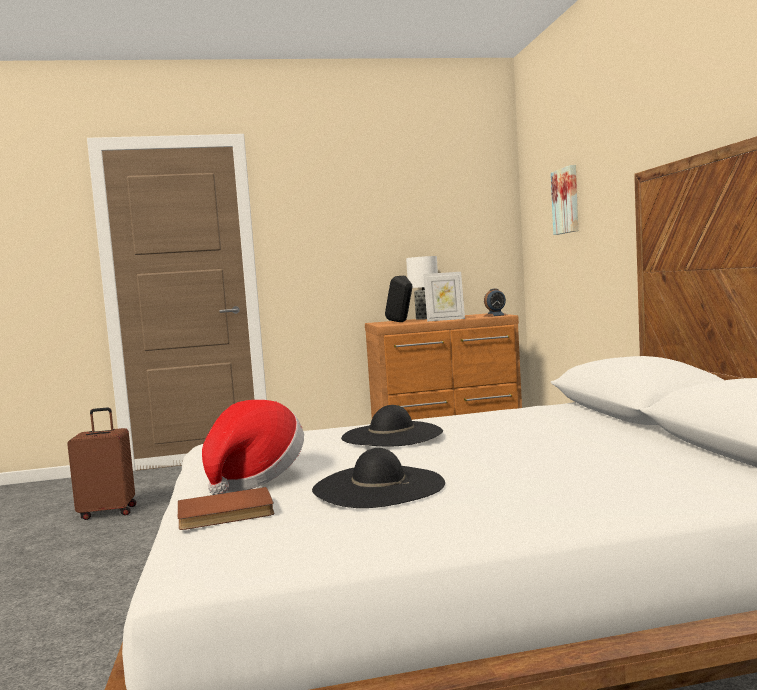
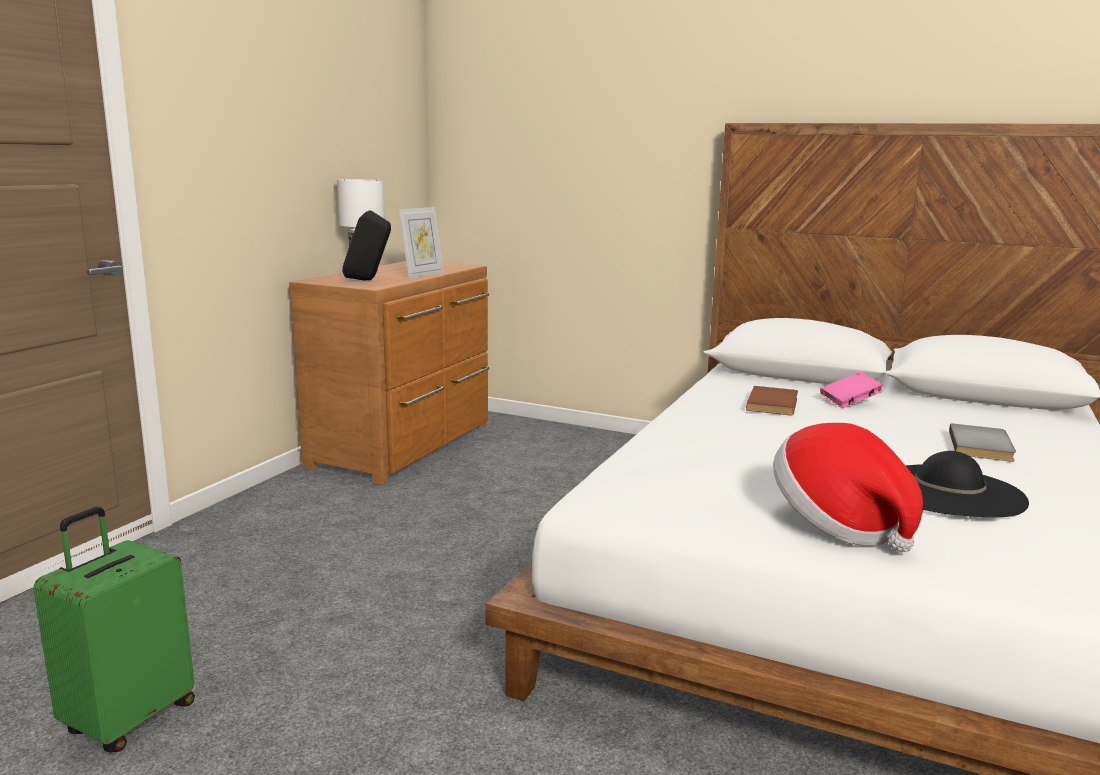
camera: 55 degrees left, 10 degrees up
brown suitcase [67,407,136,520] -> green suitcase [33,507,195,752]
brown book [178,487,275,530] -> brown book moved to [746,386,798,415]
black hat [341,405,443,446] -> none
alarm clock [484,289,507,317] -> none
picture [551,165,578,235] -> none
none -> pink book [820,371,883,408]
none -> grey book [949,423,1016,462]

